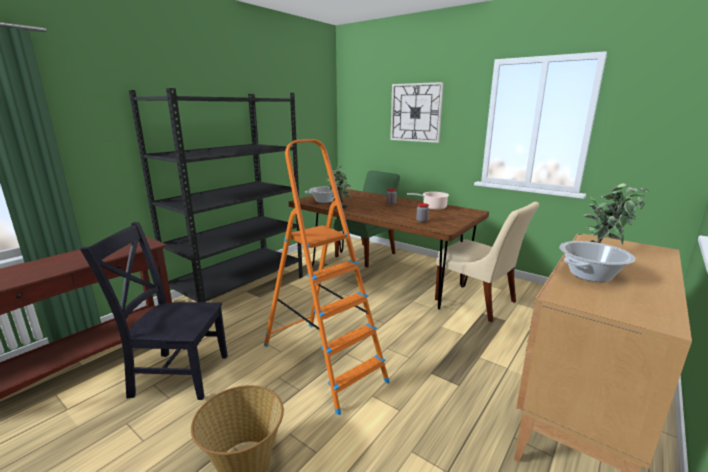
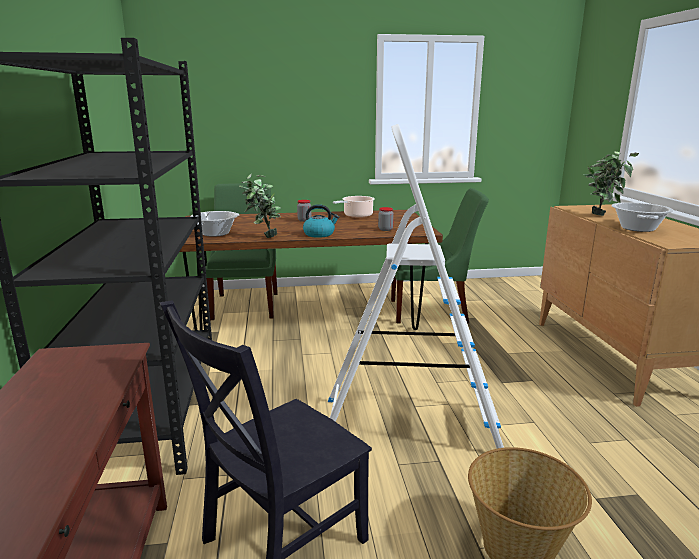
camera: 45 degrees left, 0 degrees up
orange step ladder [264,139,390,415] -> white step ladder [328,124,504,449]
wall clock [390,82,444,143] -> none
beige chair [435,202,539,322] -> green chair [391,188,489,323]
none -> kettle [303,204,339,238]

